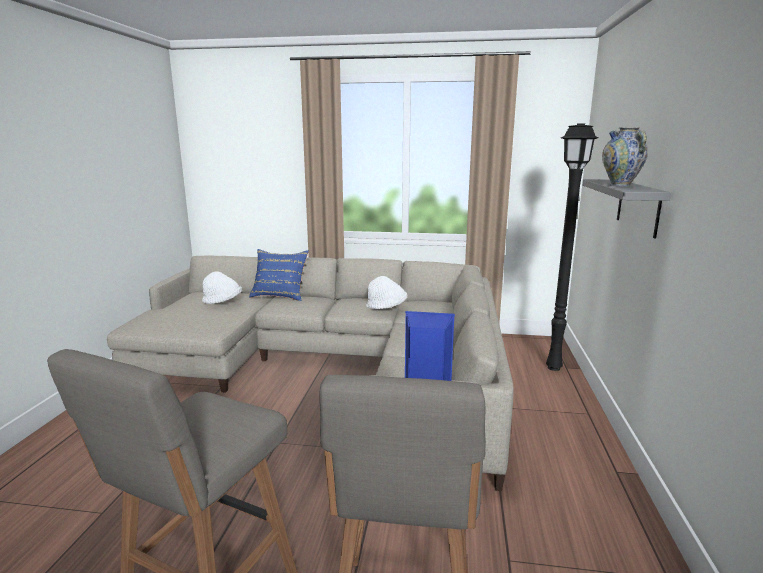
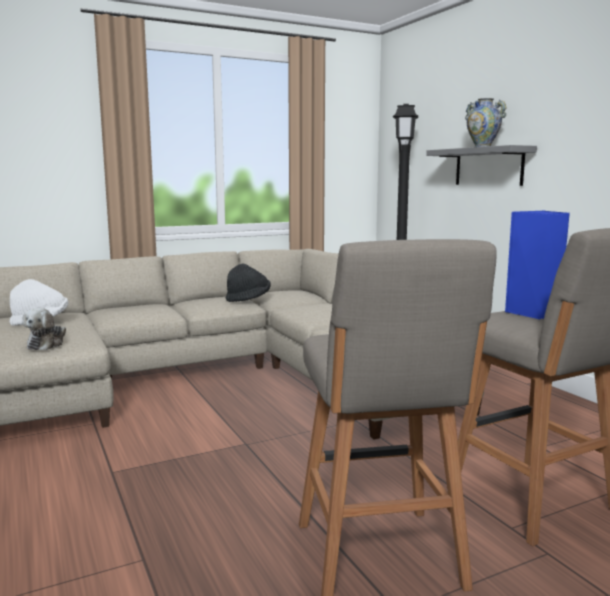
camera: 35 degrees left, 5 degrees down
blue pillow [249,249,309,301] -> none
white hat [366,276,407,309] -> black hat [226,264,271,302]
none -> plush toy [22,308,66,350]

